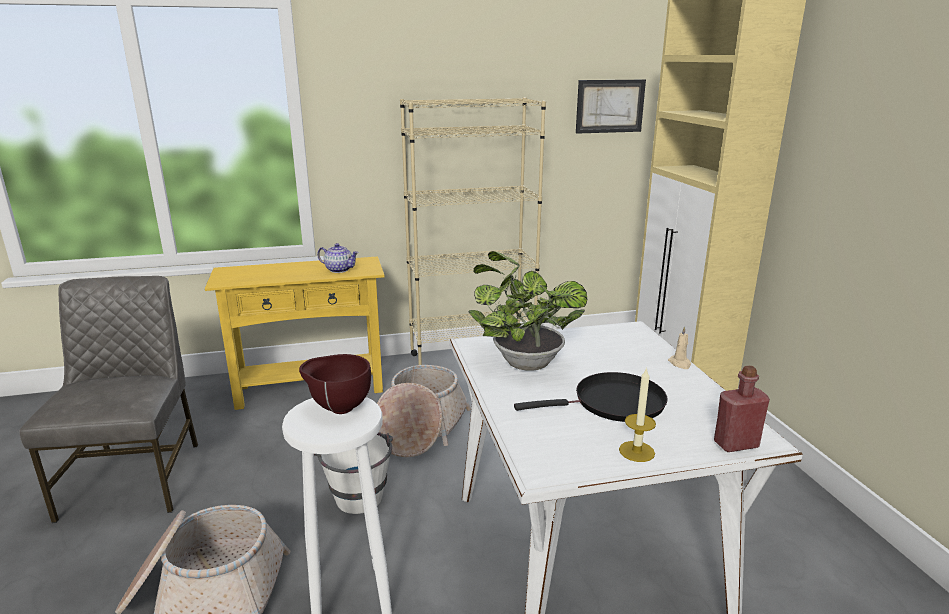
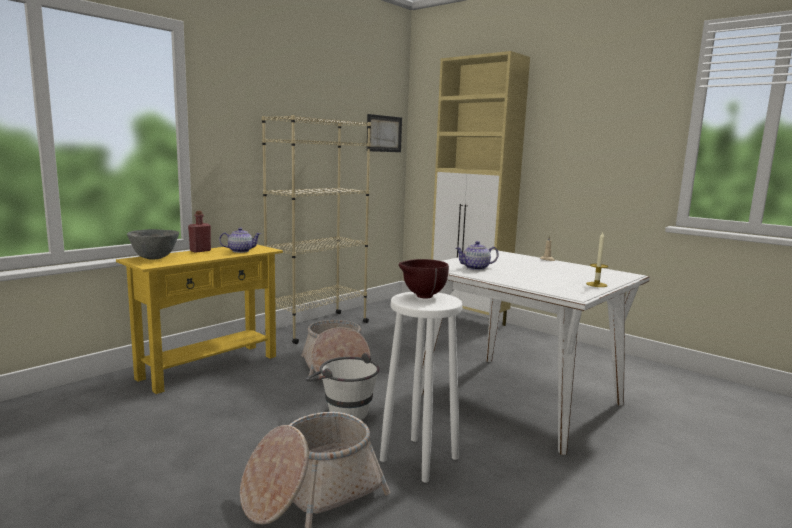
camera: 35 degrees left, 10 degrees down
grey chair [19,276,198,523] -> none
potted plant [468,251,587,371] -> teapot [455,241,499,270]
black frying pan [514,372,668,422] -> none
red bottle [714,366,770,452] -> red bottle moved to [188,211,211,253]
none -> grey bowl [127,229,179,260]

